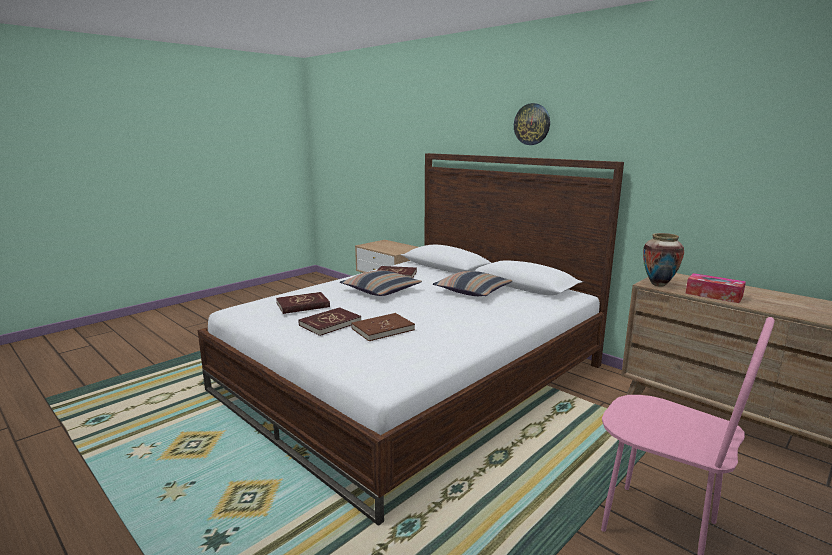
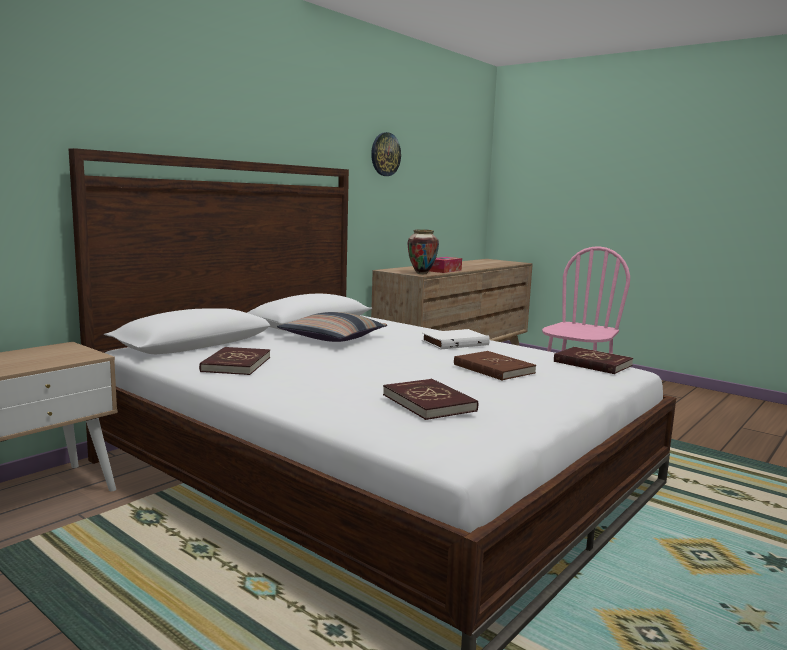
camera: 95 degrees left, 5 degrees down
red book [298,307,361,336] -> red book moved to [554,347,633,374]
pillow [339,270,422,296] -> none
wall clock [514,103,550,145] -> wall clock moved to [371,132,401,176]
none -> white book [422,329,490,349]

